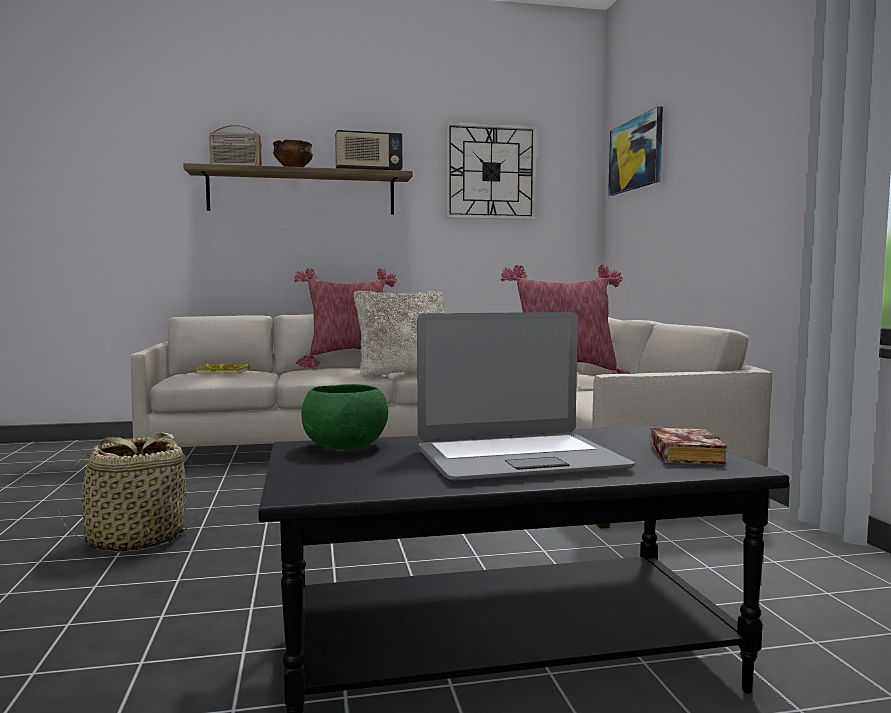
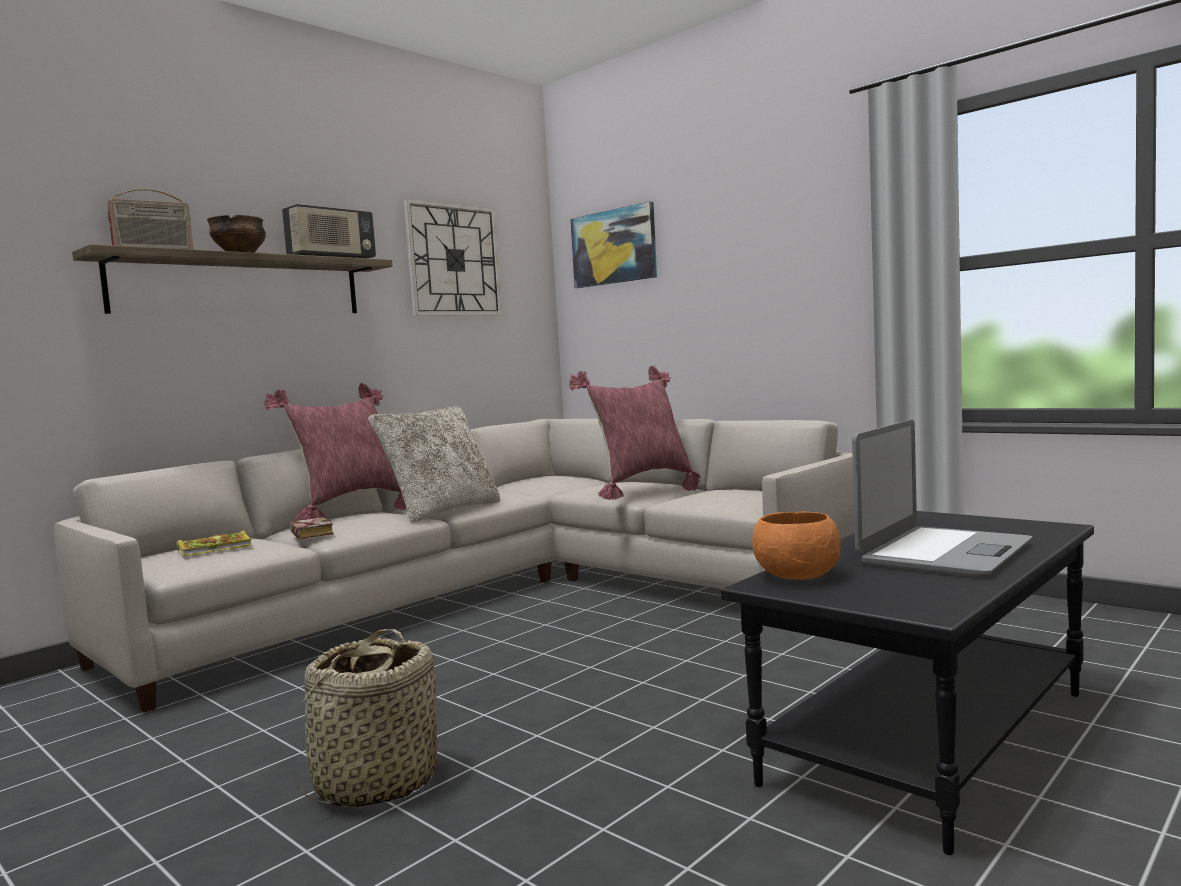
camera: 35 degrees left, 0 degrees up
green bowl [301,384,388,450] -> orange bowl [752,512,841,580]
book [650,428,727,465] -> book moved to [290,517,334,539]

